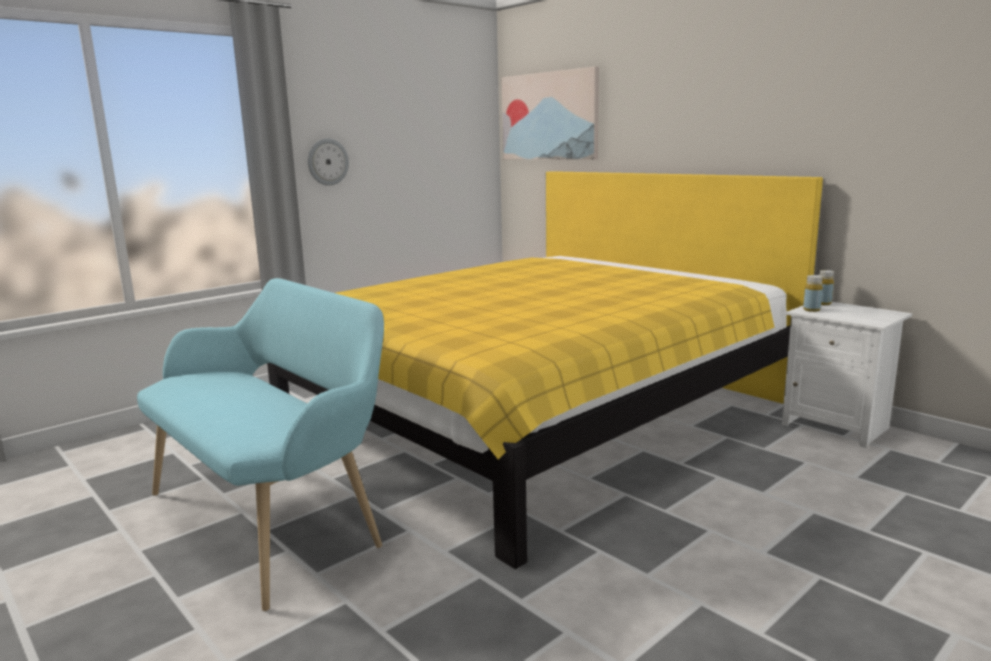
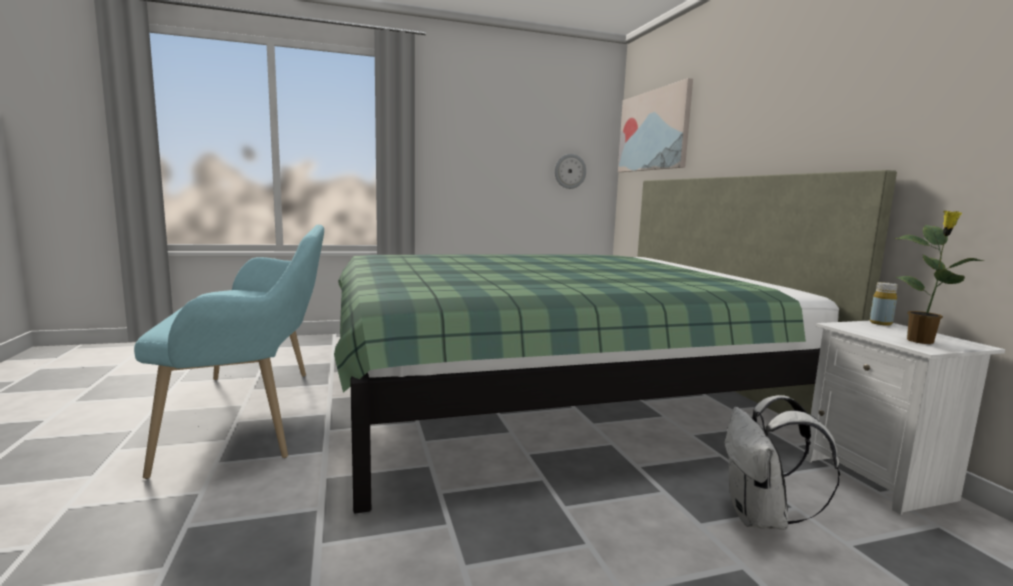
camera: 25 degrees right, 5 degrees down
yellow bed [267,171,823,569] -> green bed [334,170,897,513]
wall clock [308,138,349,186] -> wall clock moved to [555,154,586,189]
yellow bottle [803,275,823,312] -> none
none -> white backpack [725,395,840,530]
none -> potted plant [895,211,984,344]

